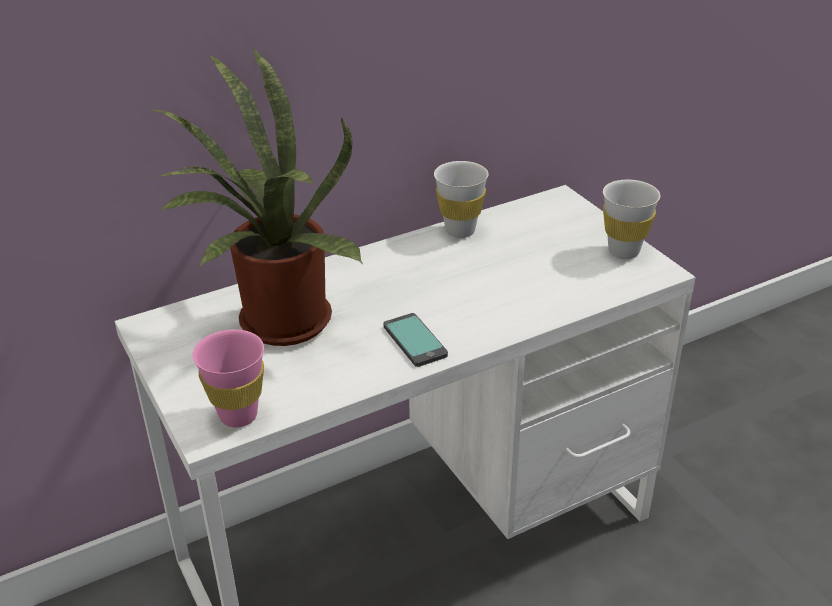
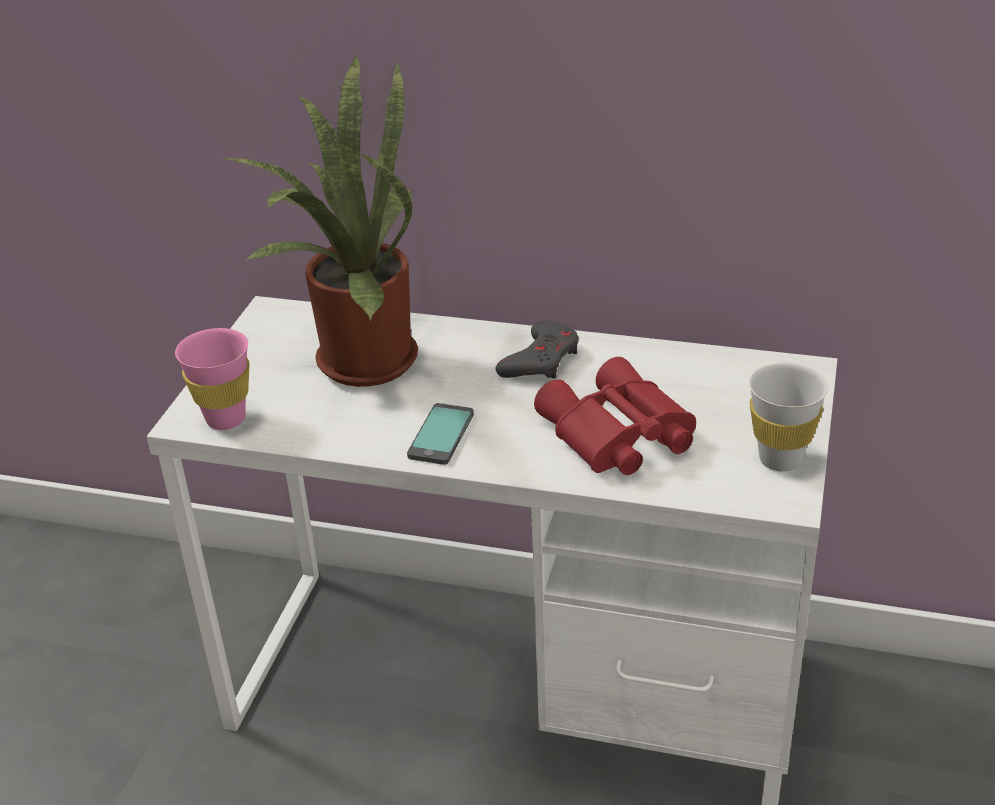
camera: 45 degrees right, 0 degrees up
white cup [434,161,489,238] -> none
none -> grey game controller [496,321,579,379]
none -> red binoculars [534,357,696,475]

